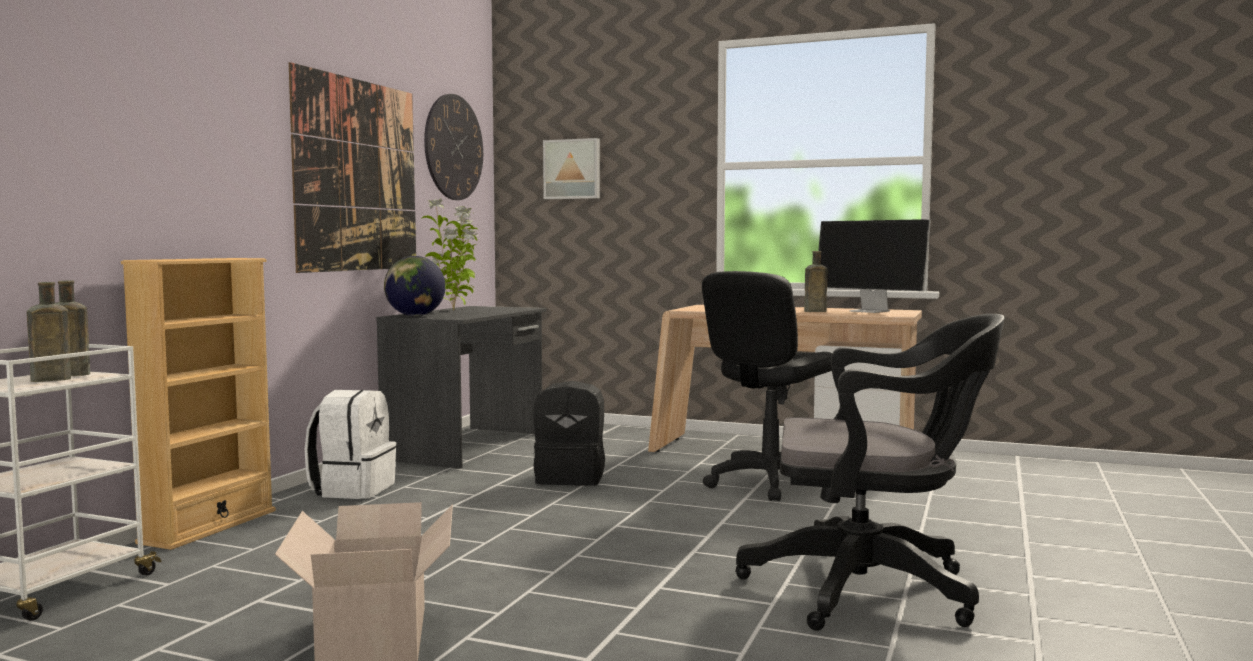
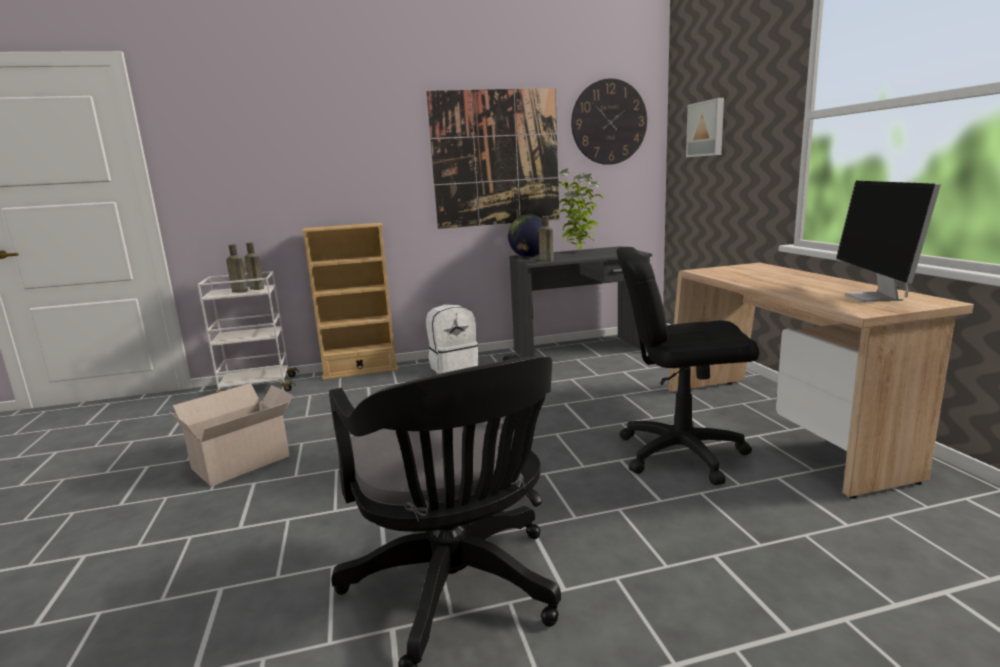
camera: 55 degrees right, 10 degrees up
black backpack [534,381,605,486] -> none
brown bottle [804,251,827,312] -> brown bottle moved to [538,216,554,262]

